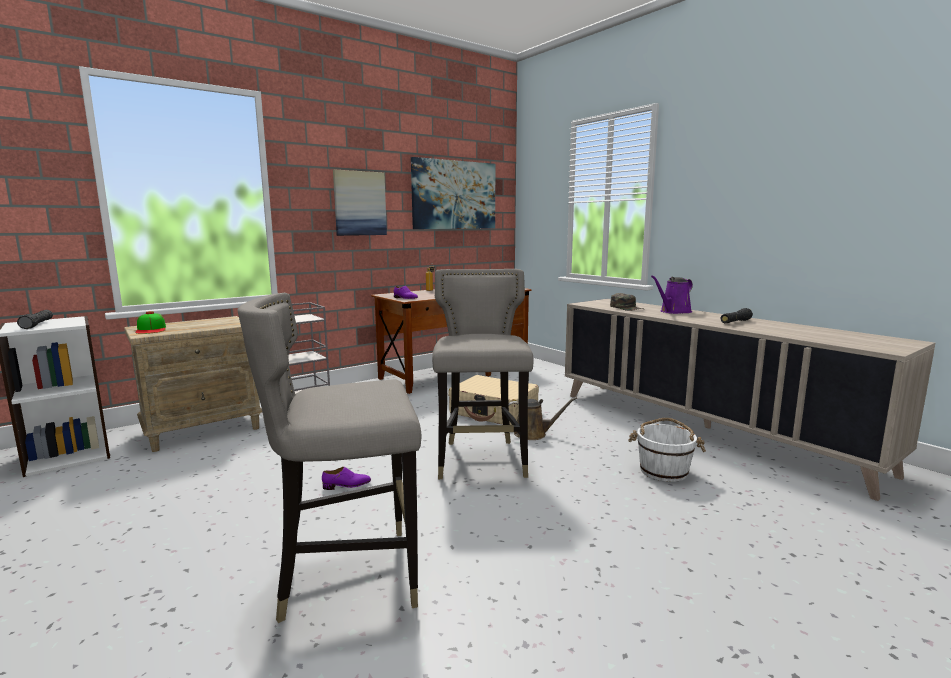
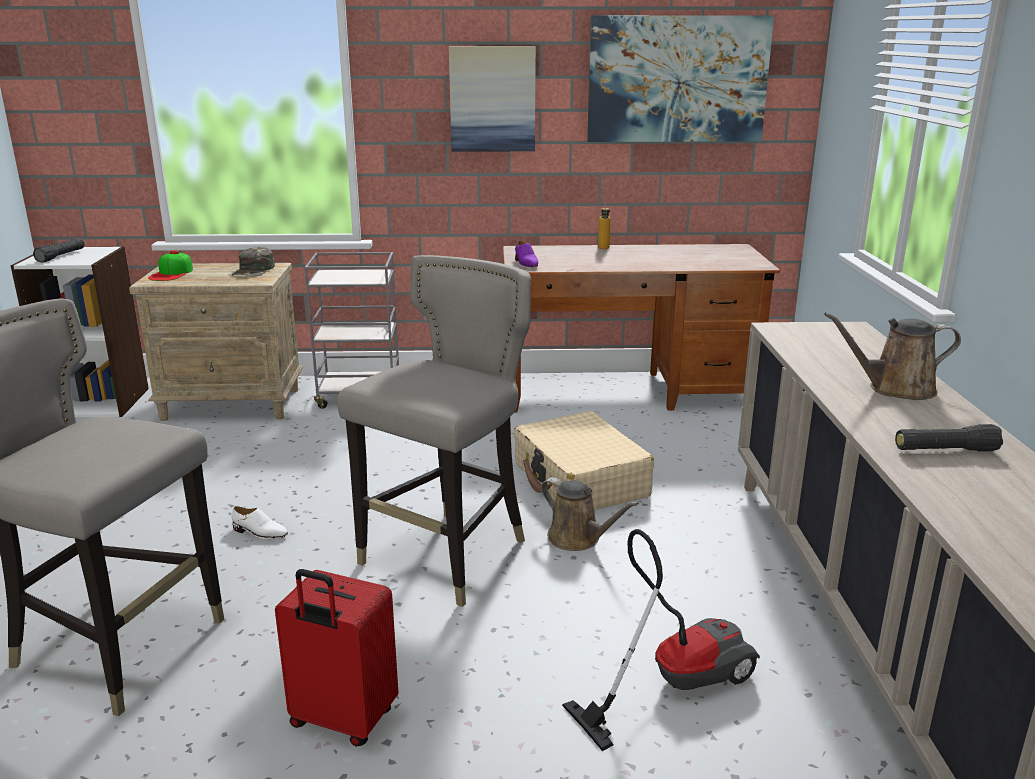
camera: 35 degrees right, 10 degrees up
purple shoe [322,467,371,490] -> white shoe [231,506,288,539]
green cap [610,293,643,311] -> green cap moved to [232,247,275,276]
white bucket [628,418,706,482] -> vacuum cleaner [562,529,760,751]
purple watering can [651,276,693,314] -> brown watering can [824,312,961,400]
none -> red suitcase [275,569,398,747]

